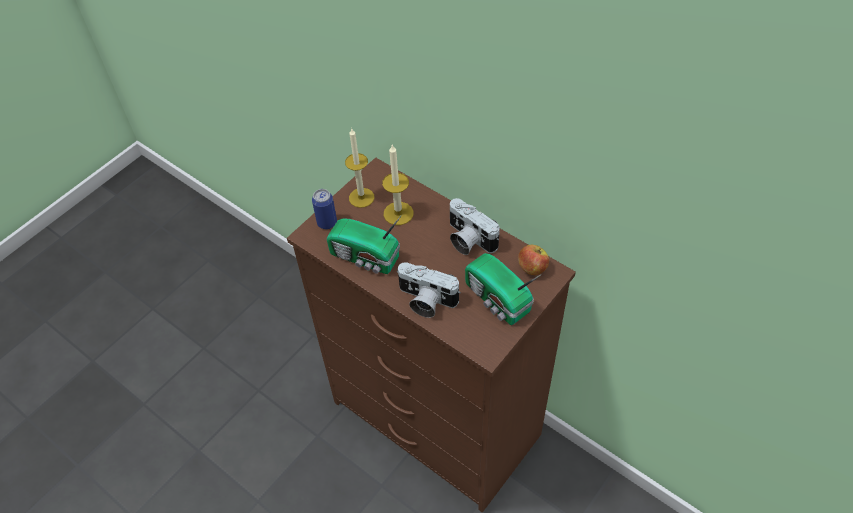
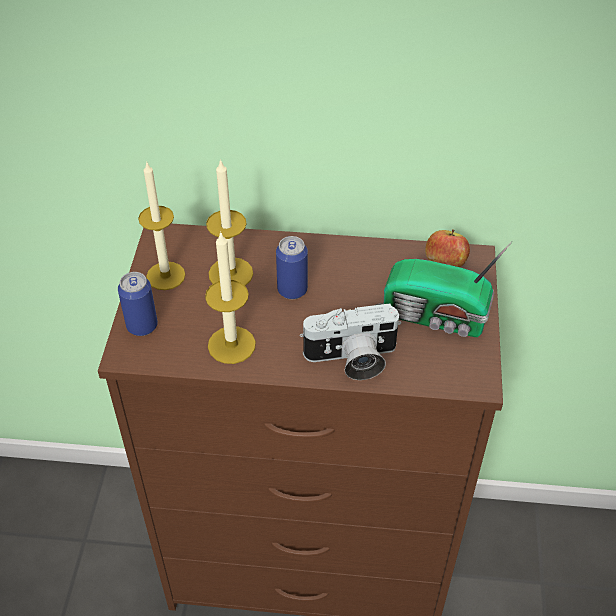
camera: 35 degrees left, 5 degrees down
radio [327,215,402,274] -> candle [205,231,256,364]
camera [450,198,500,255] -> none
none -> can [276,236,308,299]

